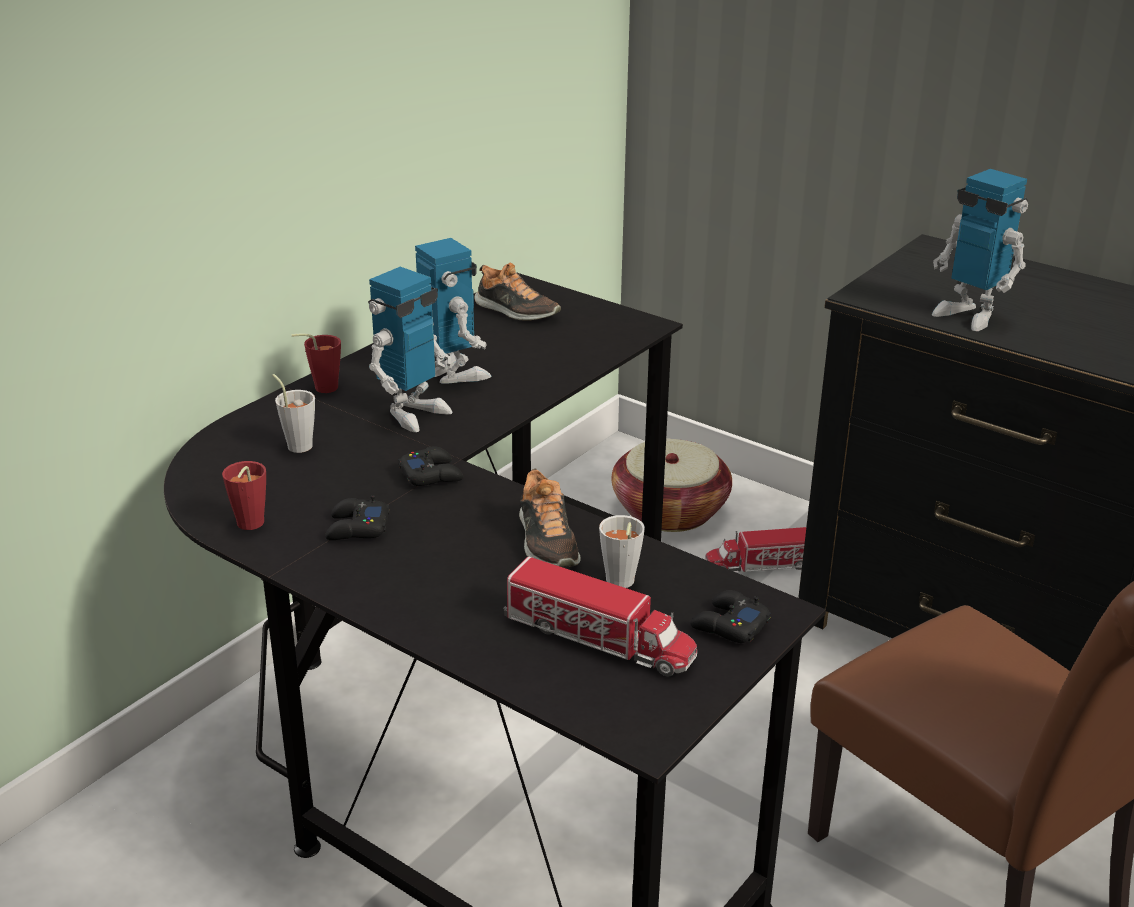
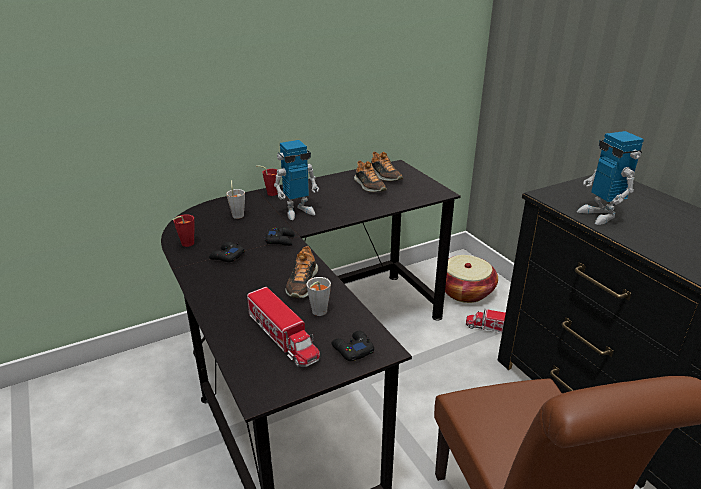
camera: 25 degrees right, 0 degrees up
toy robot [415,238,491,383] -> none
none -> shoe [354,160,387,192]

